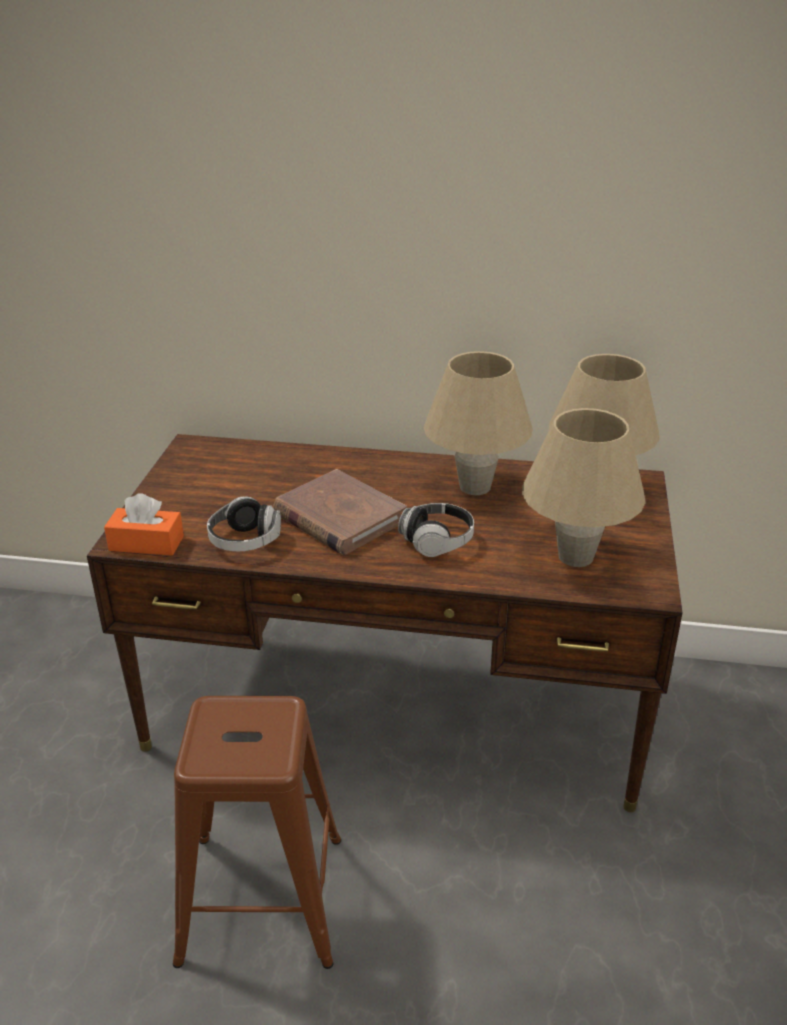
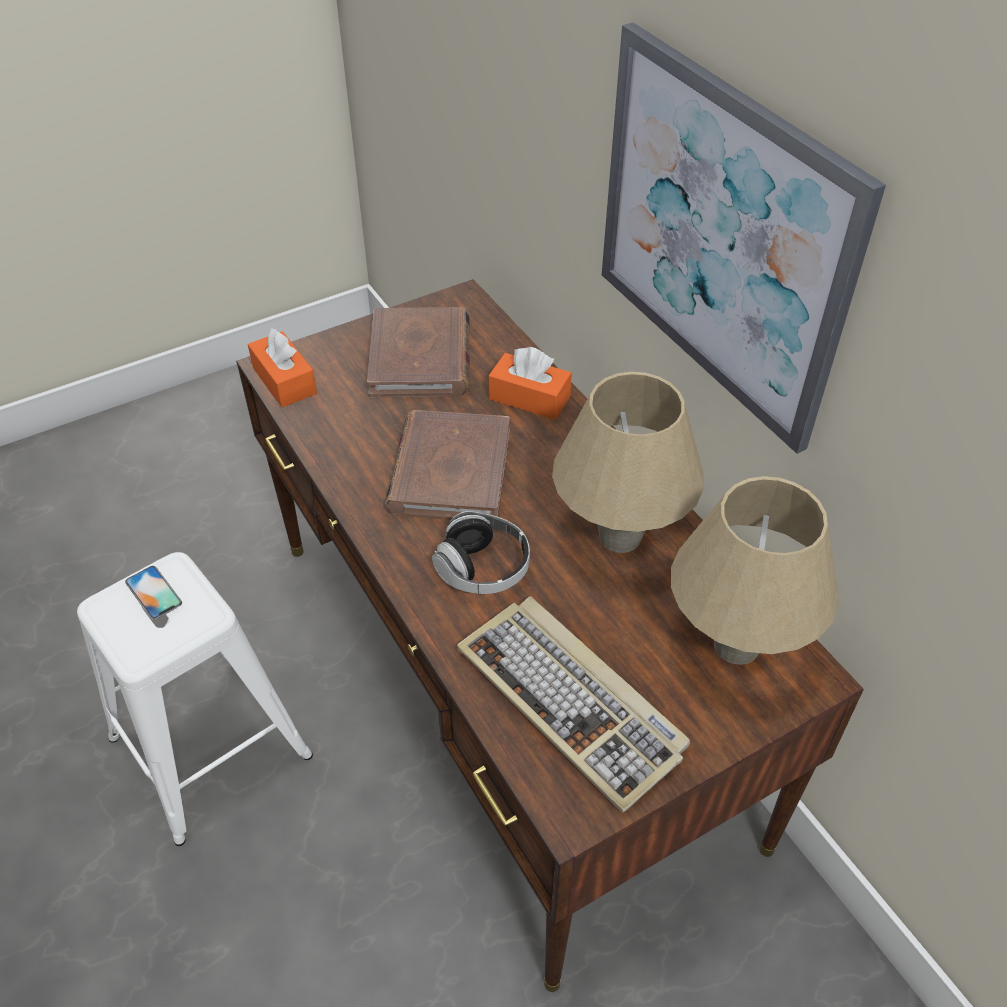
camera: 50 degrees right, 15 degrees up
brown stool [173,696,341,969] -> white stool [77,552,313,846]
headphones [207,497,281,551] -> none
beige table lamp [522,408,646,567] -> keyboard [457,597,690,813]
none -> phone [125,566,182,620]
none -> brown book [367,307,470,397]
none -> orange tissue box [489,347,572,420]
none -> picture [602,22,886,454]

